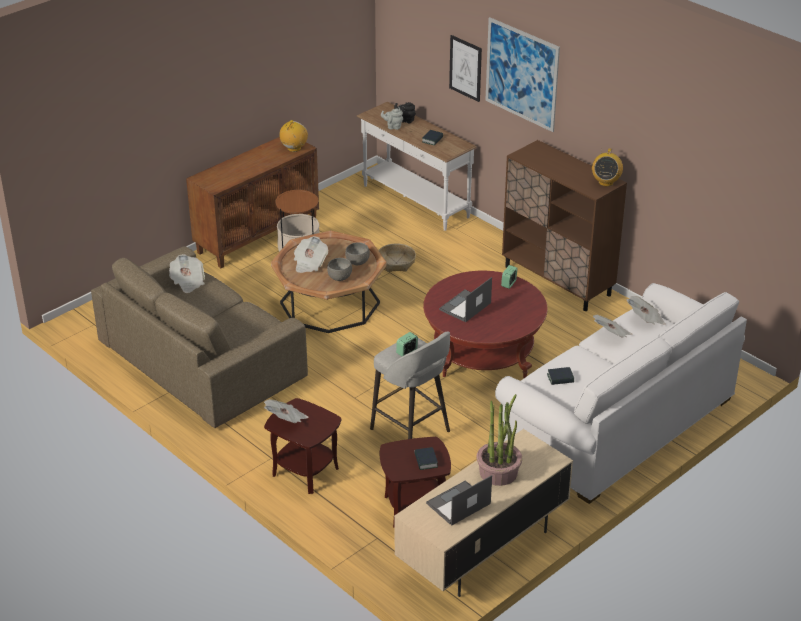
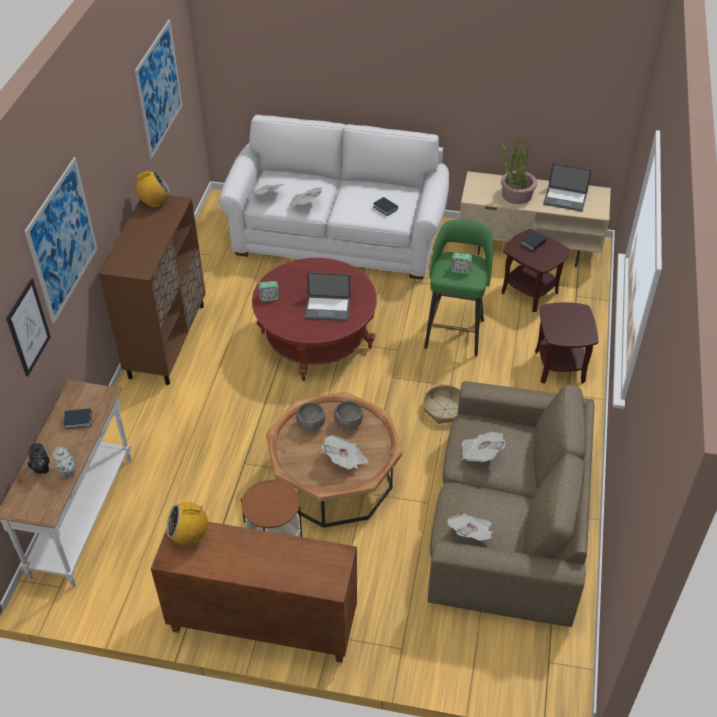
camera: 125 degrees left, 10 degrees up
newspaper [264,399,309,423] -> newspaper moved to [461,432,506,462]
grey stool [370,331,450,439] -> green stool [424,219,493,356]
basket [378,244,416,272] -> basket moved to [423,385,460,424]
none -> picture [135,19,182,159]

